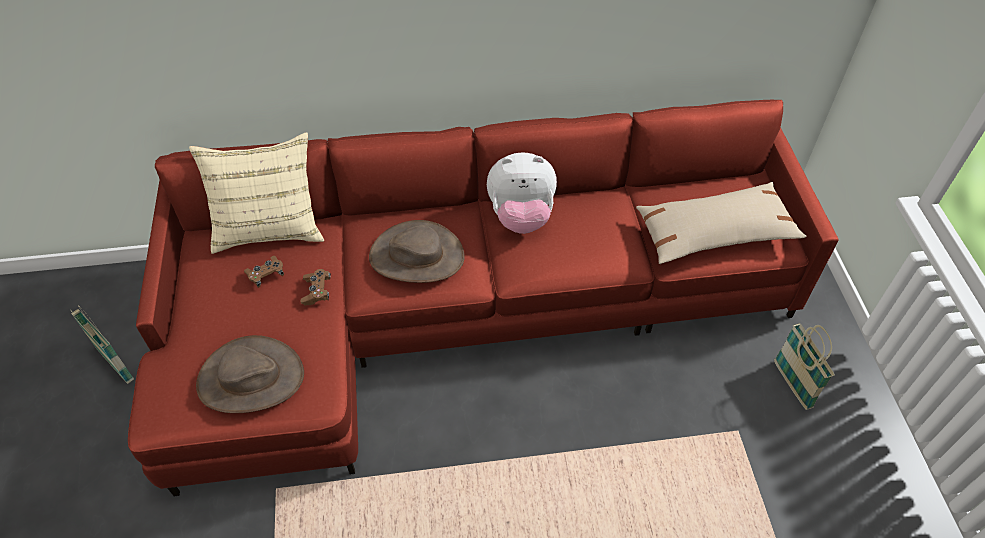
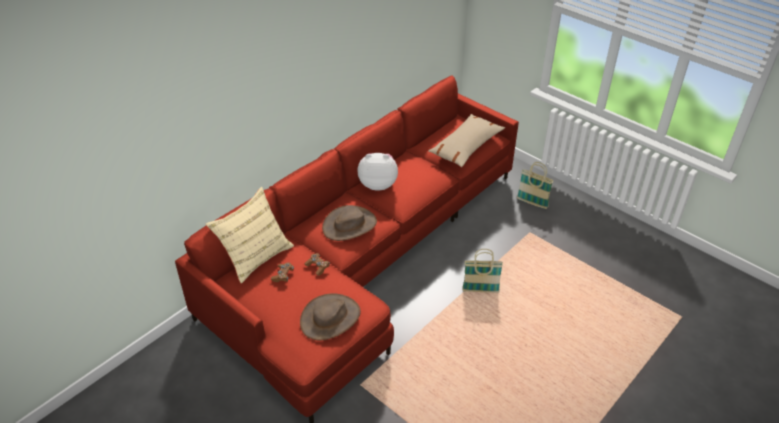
camera: 40 degrees left, 10 degrees down
basket [71,305,134,384] -> basket moved to [462,249,503,293]
plush toy [487,152,557,234] -> plush toy turned 135 degrees counterclockwise [357,153,398,191]

